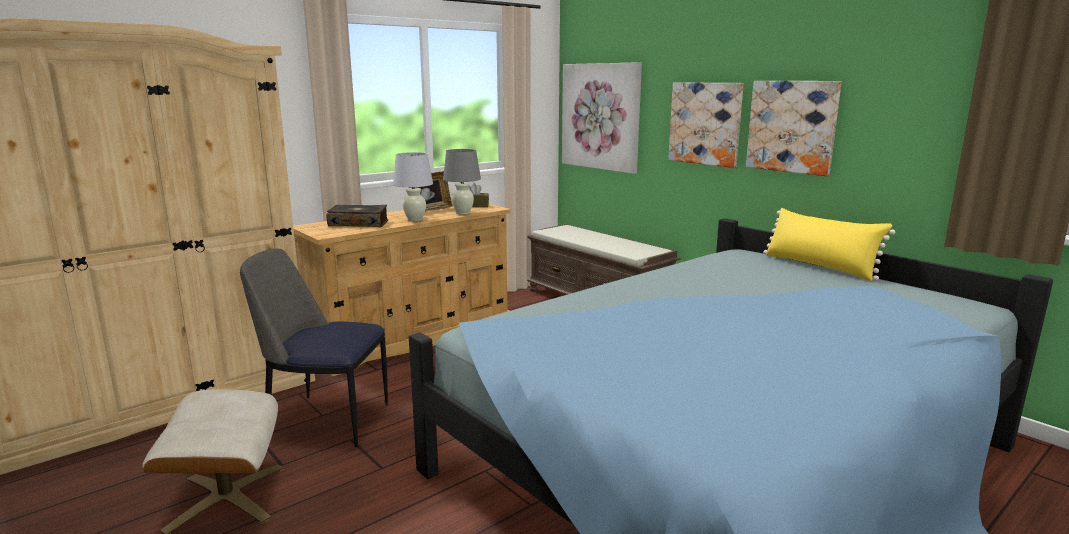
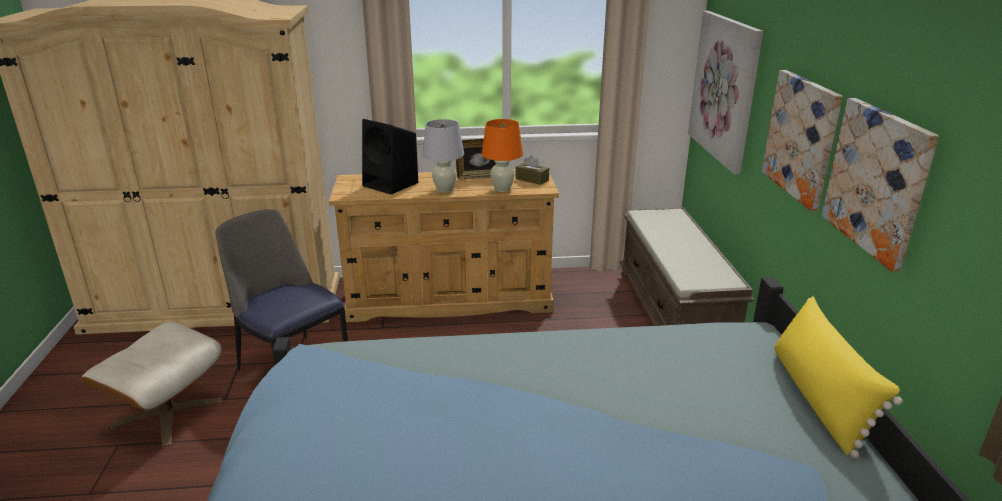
camera: 35 degrees right, 10 degrees up
book [327,205,388,227] -> black speaker [362,119,419,195]
grey table lamp [443,149,481,214] -> orange table lamp [482,119,523,192]

